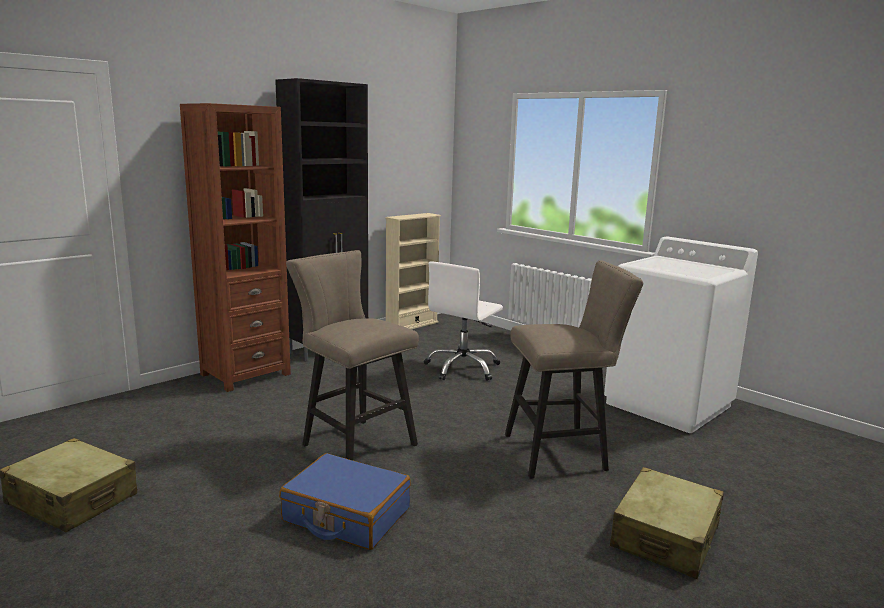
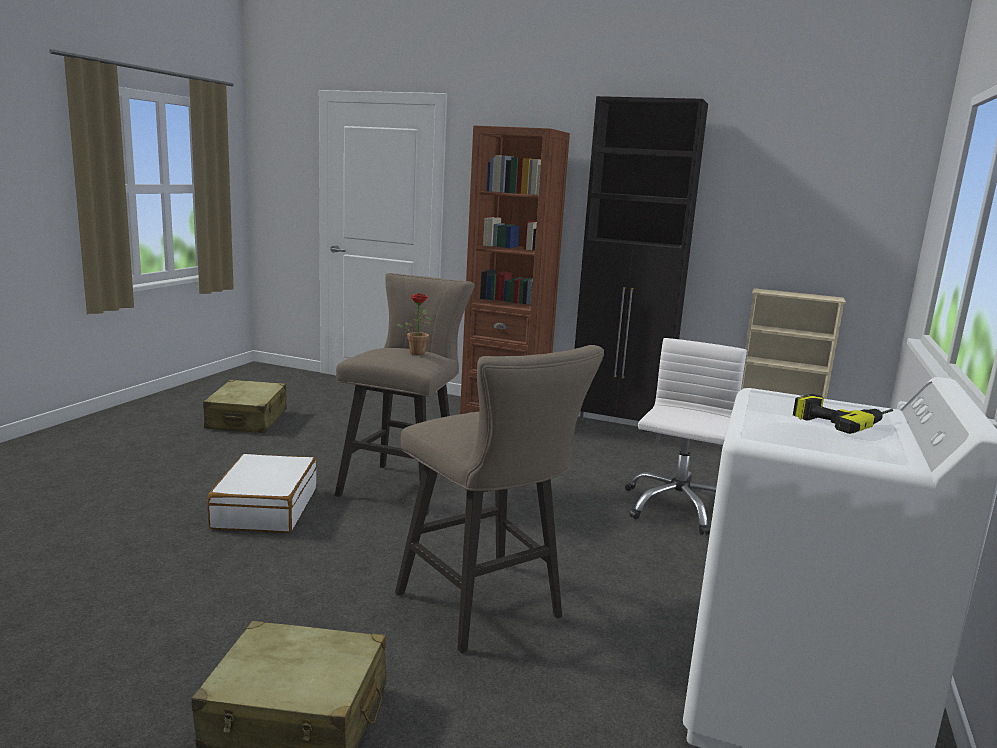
camera: 65 degrees right, 0 degrees up
blue suitcase [279,453,411,550] -> white suitcase [207,454,316,533]
white office chair [424,261,503,381] -> white office chair turned 105 degrees clockwise [625,338,747,535]
none -> potted plant [397,293,432,355]
none -> power drill [793,394,894,434]

